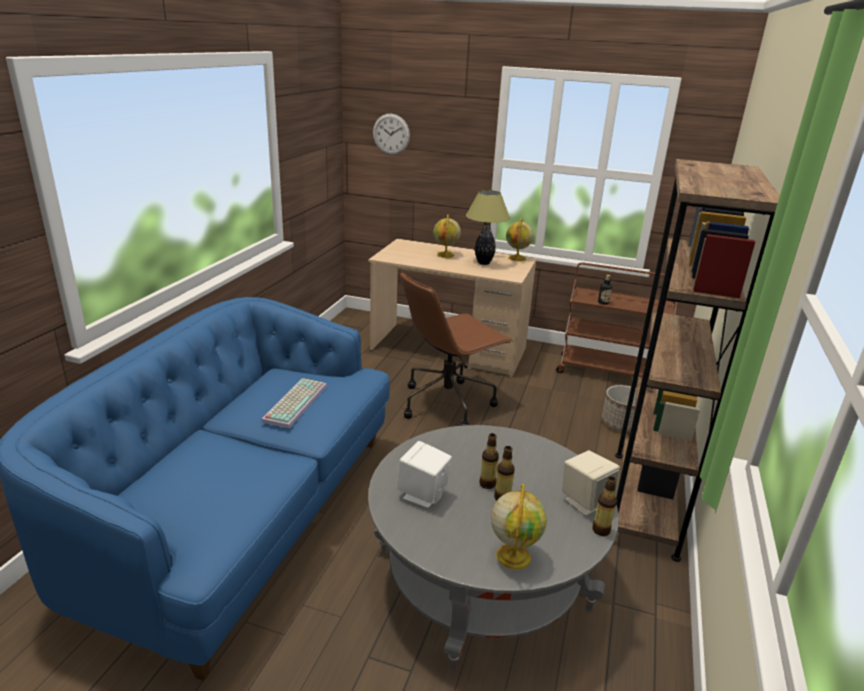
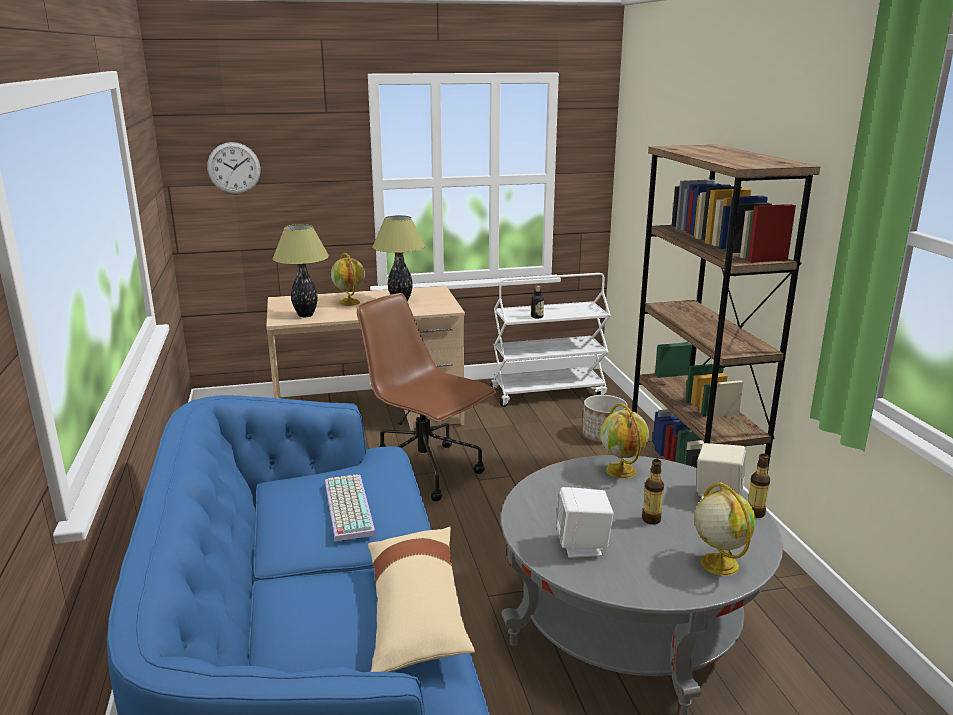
camera: 30 degrees left, 5 degrees down
brown office chair [400,272,513,426] -> brown office chair turned 105 degrees clockwise [357,293,497,502]
bottle [479,433,499,489] -> none
globe [506,217,534,261] -> globe moved to [600,403,649,479]
brown cart [556,262,677,377] -> white cart [490,273,611,407]
none -> table lamp [272,224,329,317]
none -> beige pillow [368,527,475,672]

